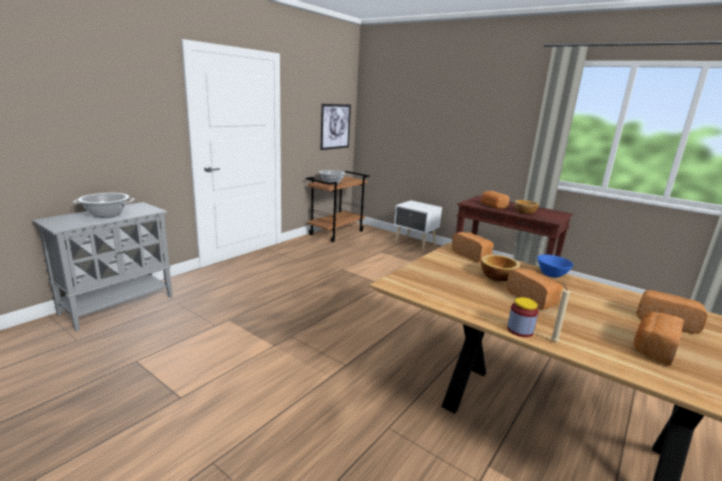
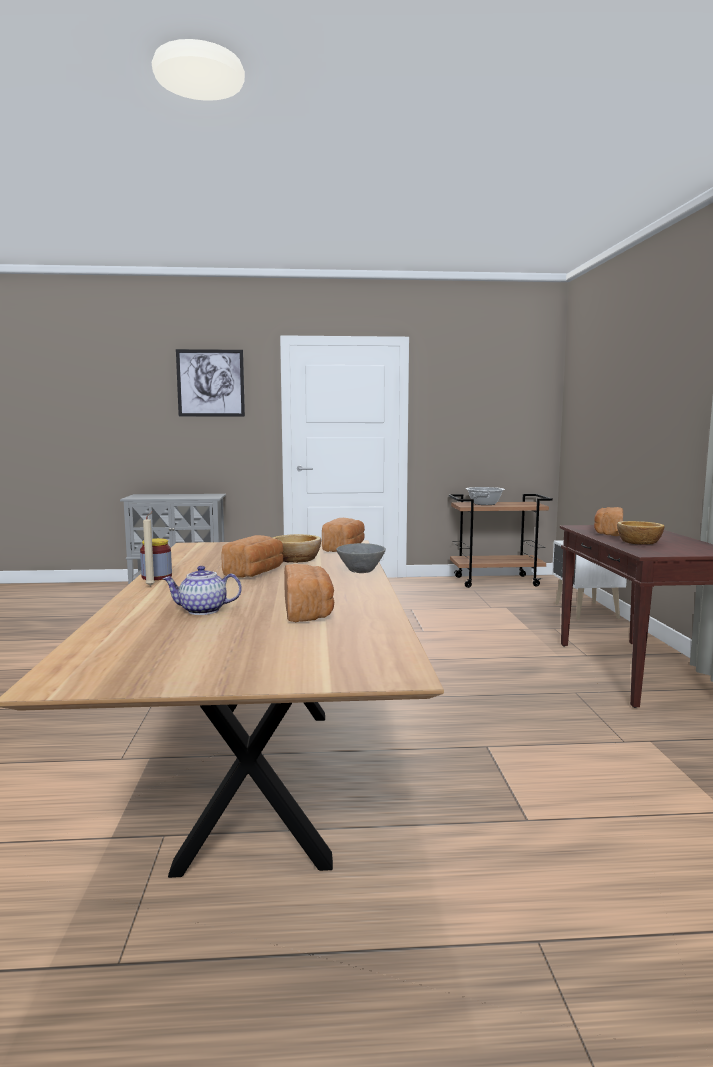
camera: 50 degrees right, 10 degrees down
cooking pot [73,193,134,218] -> none
picture [320,104,351,150] -> picture moved to [176,349,245,416]
blue bowl [537,254,573,278] -> grey bowl [336,543,386,573]
bread [634,312,684,365] -> teapot [162,566,242,615]

